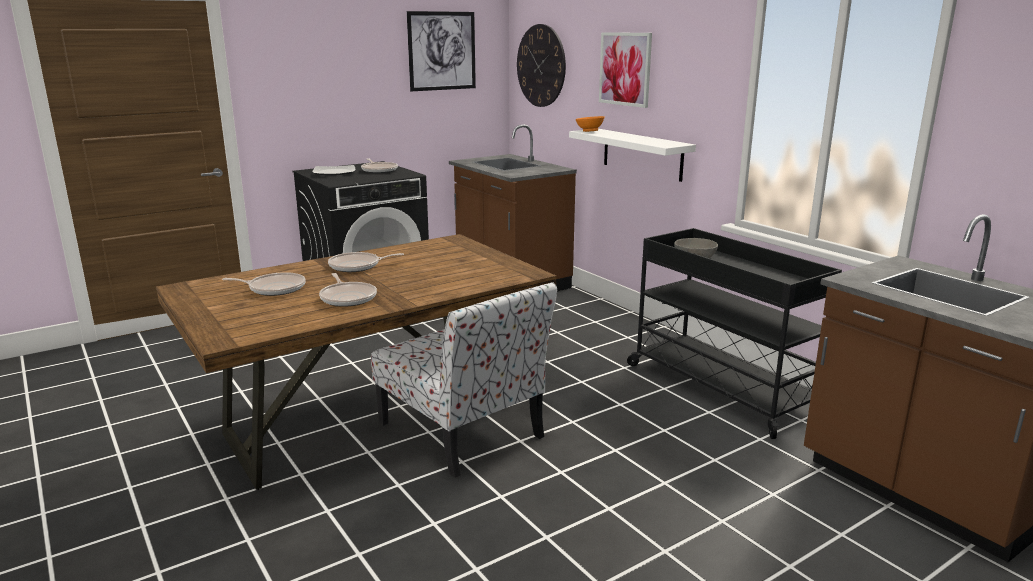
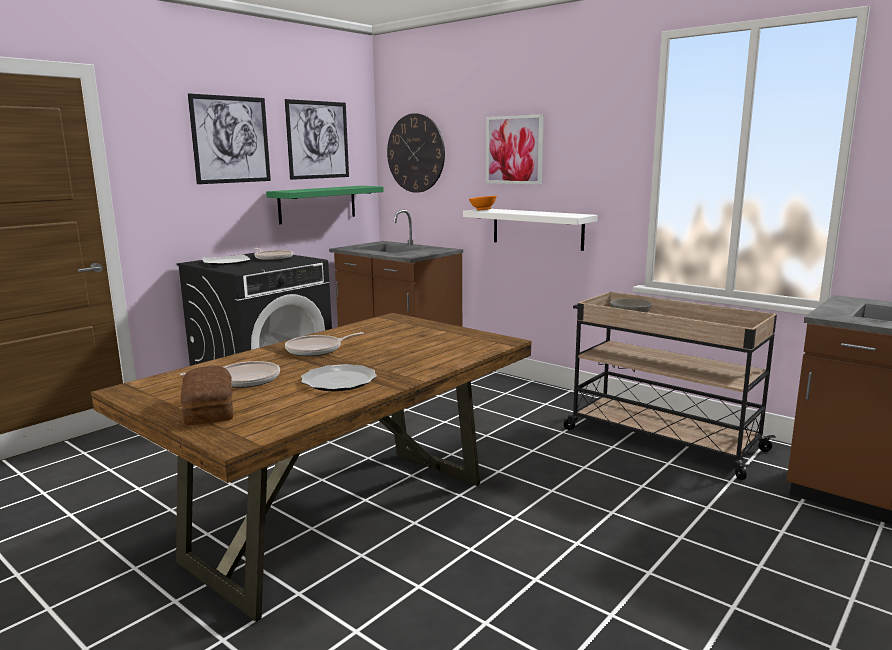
camera: 15 degrees left, 5 degrees down
frying pan [319,273,377,307] -> plate [301,364,377,391]
chair [371,282,557,478] -> none
black cart [627,228,842,439] -> beige cart [563,291,777,480]
none -> bread [181,365,234,425]
none -> picture [188,94,271,184]
none -> green shelf [266,186,384,224]

